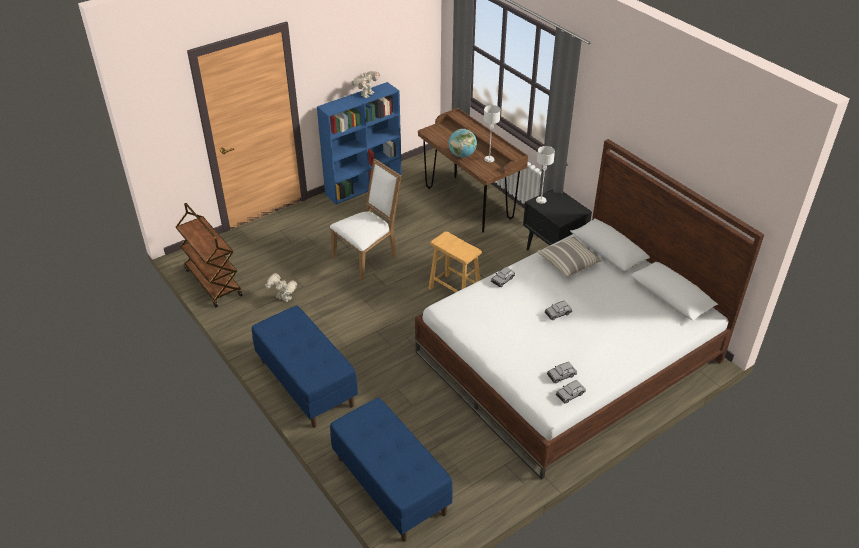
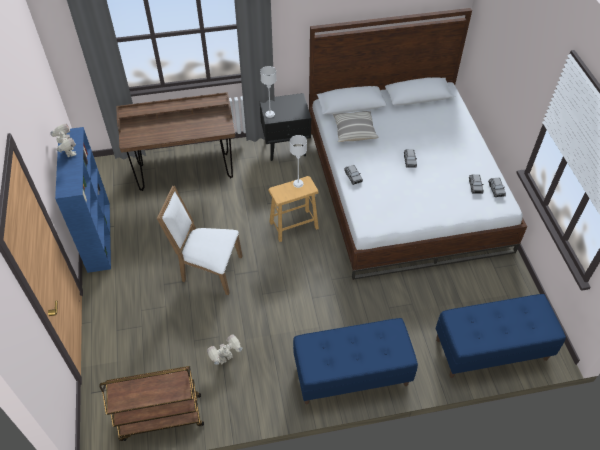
camera: 65 degrees left, 10 degrees up
white chair [330,159,402,280] -> white chair turned 60 degrees counterclockwise [157,185,243,295]
globe [449,129,477,157] -> none
white table lamp [484,105,500,162] -> white table lamp moved to [290,135,307,188]

